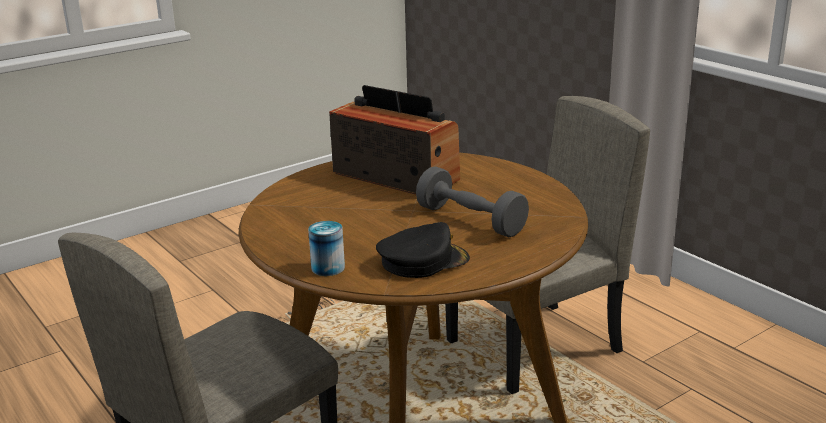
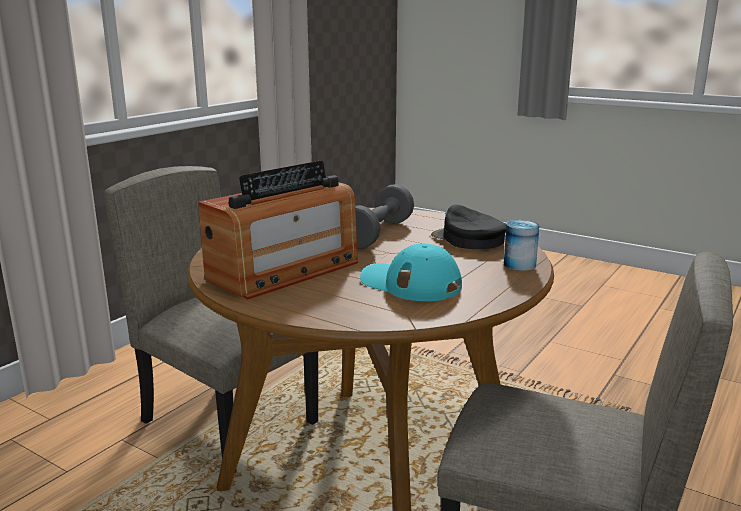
camera: 110 degrees left, 5 degrees down
radio [329,85,460,195] -> radio turned 150 degrees counterclockwise [198,161,358,300]
none -> turquoise cap [360,243,462,301]

